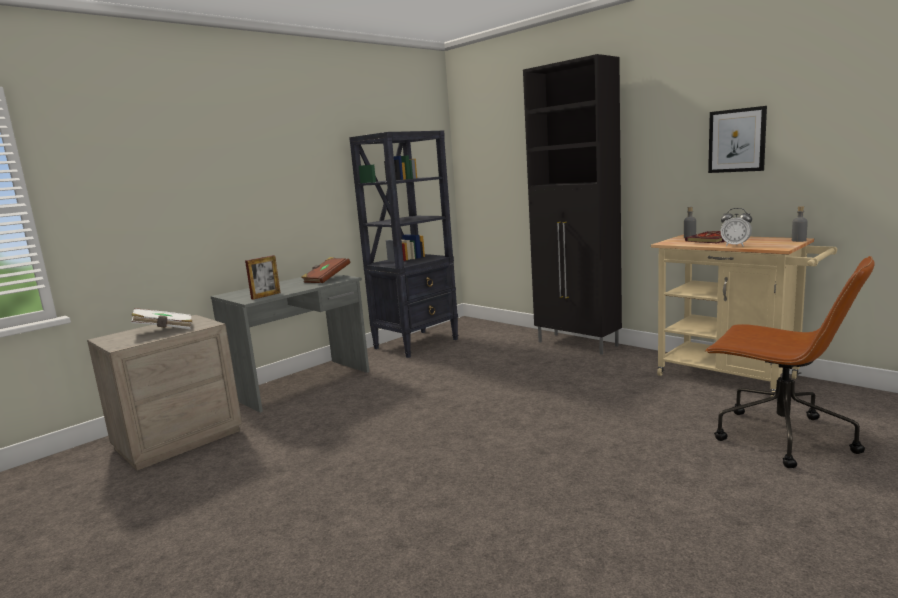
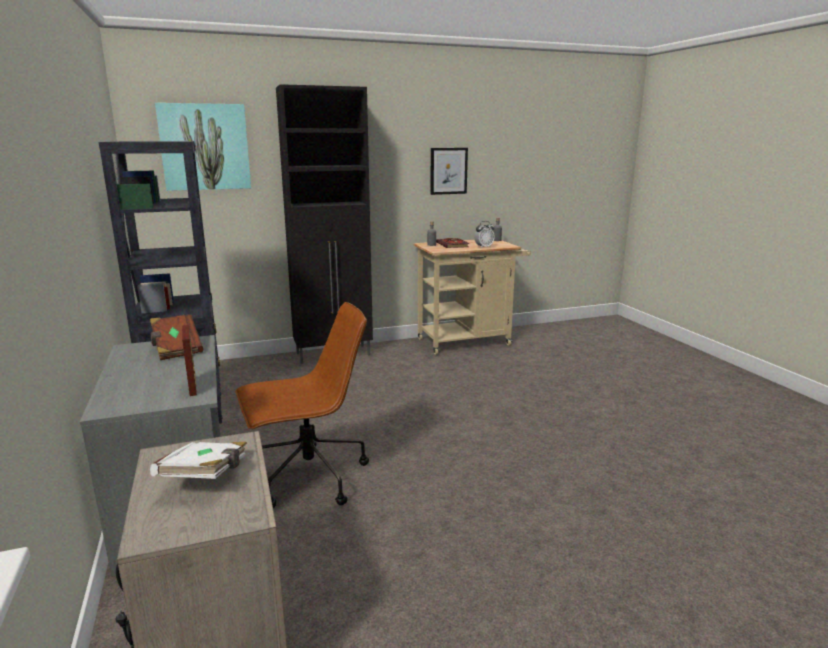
camera: 65 degrees left, 5 degrees up
brown office chair [705,256,875,468] -> brown office chair moved to [235,302,369,508]
none -> picture [155,103,251,191]

